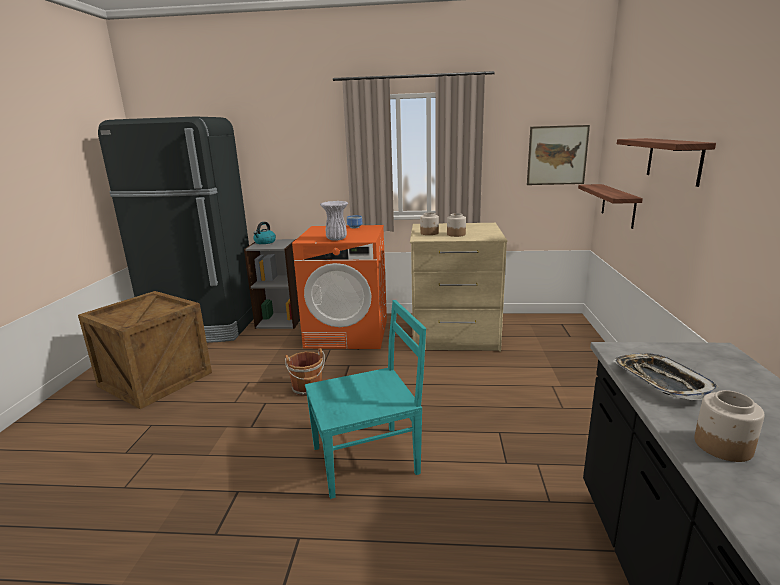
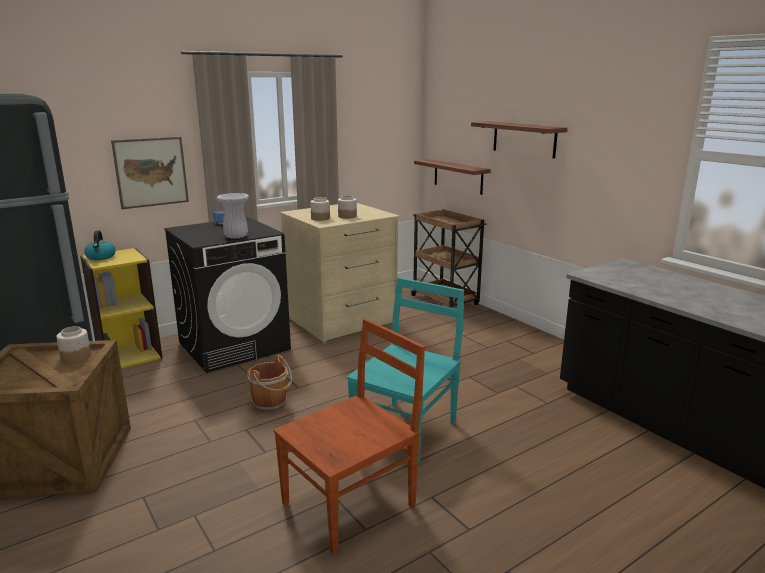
camera: 40 degrees left, 0 degrees up
grey bookcase [244,239,300,329] -> yellow bookcase [80,248,162,369]
orange washing machine [292,225,387,349] -> black washing machine [164,217,291,373]
picture [527,125,590,185] -> picture moved to [111,137,189,209]
tray [613,353,718,400] -> none
jar [694,390,765,462] -> jar moved to [56,326,91,363]
none -> brown chair [273,318,425,554]
none -> brown cart [411,209,487,308]

